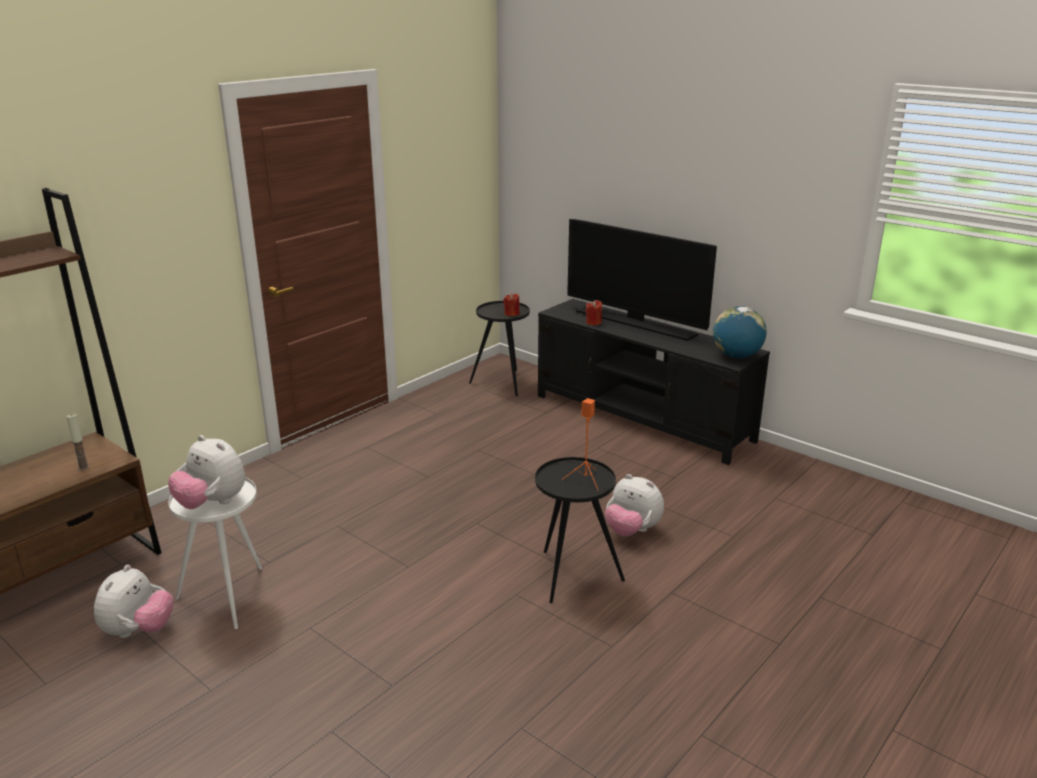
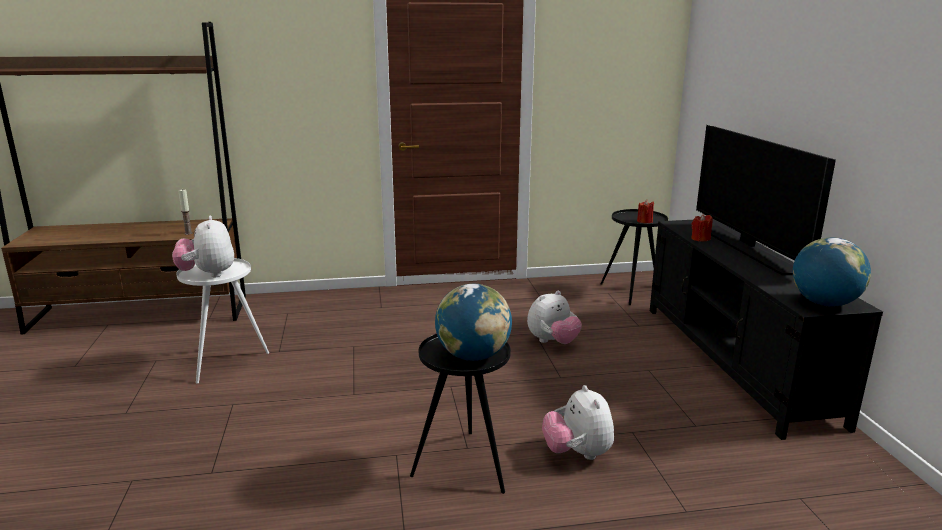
camera: 40 degrees right, 5 degrees down
plush toy [94,565,173,638] -> plush toy moved to [527,290,582,344]
orange speaker [561,398,599,491] -> globe [435,284,512,361]

